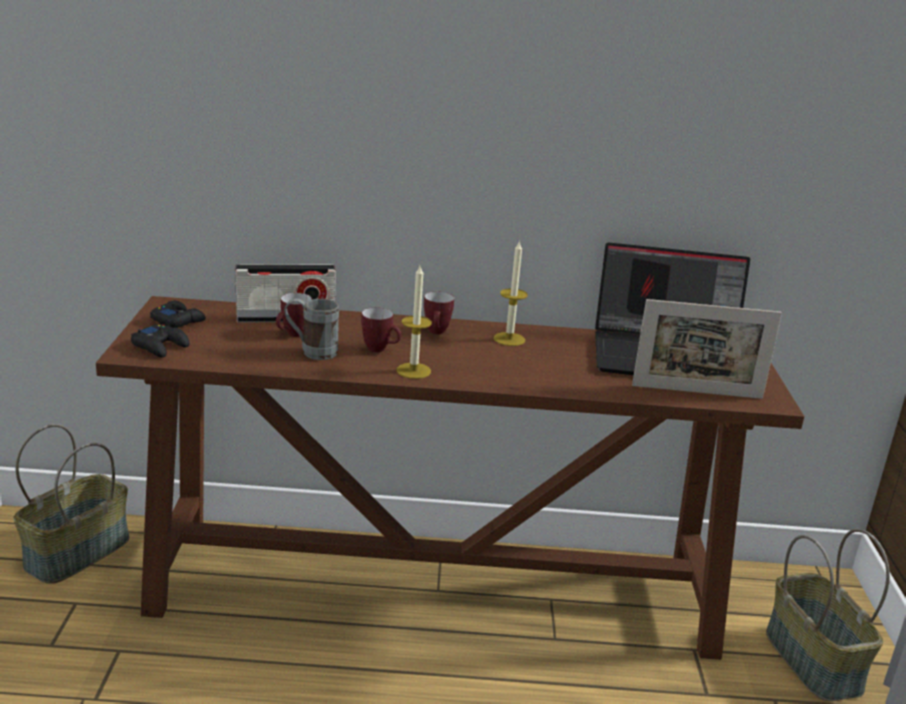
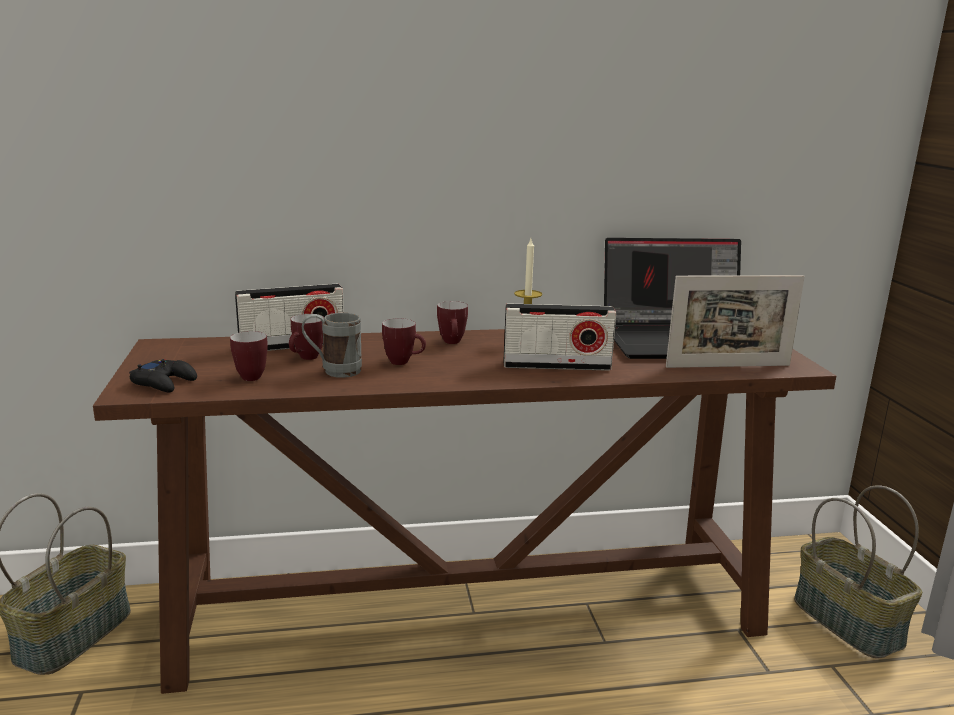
camera: 10 degrees left, 5 degrees down
black game controller [150,301,206,328] -> none
candle [397,266,432,379] -> none
none -> mug [230,331,268,381]
none -> radio [503,303,616,371]

